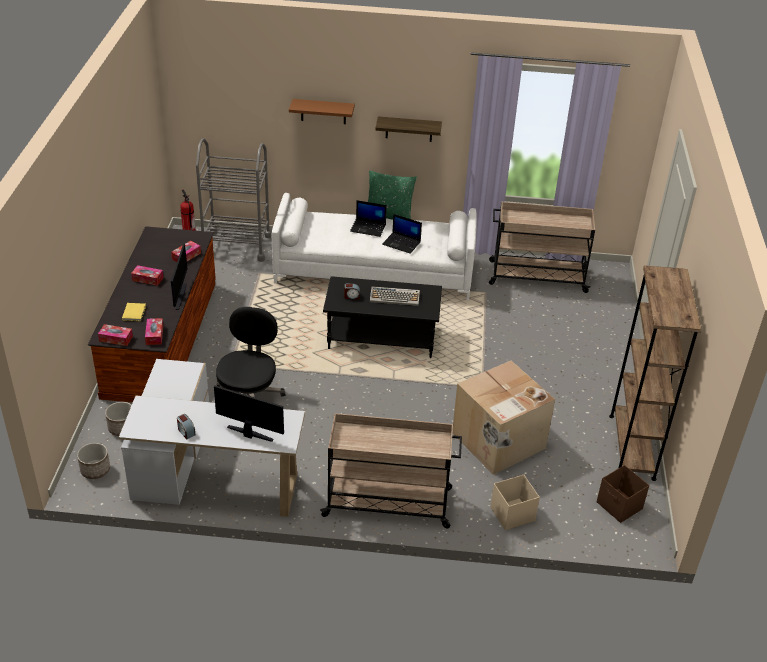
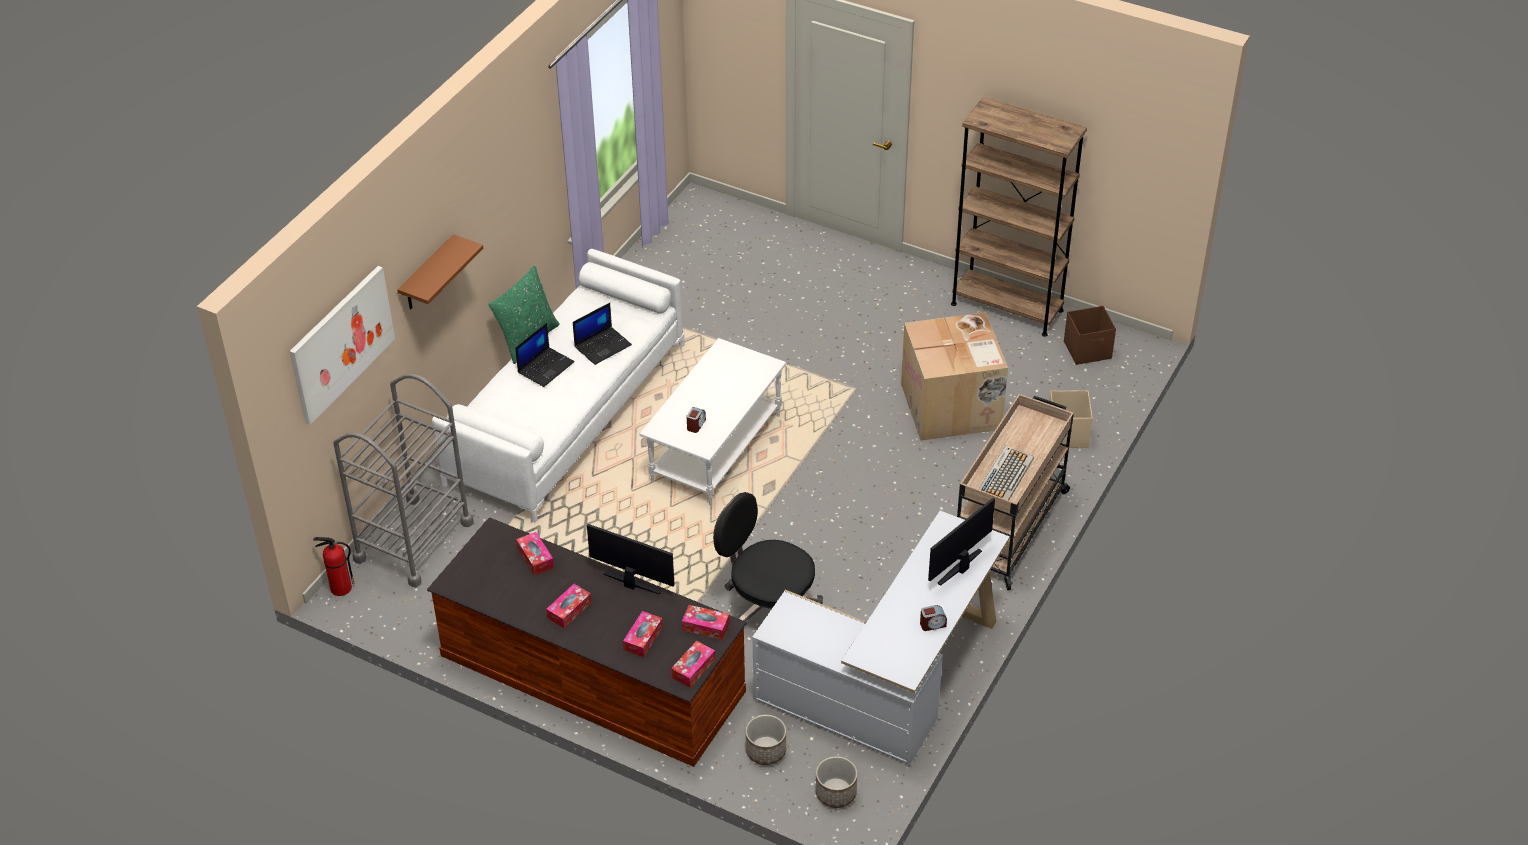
camera: 65 degrees left, 5 degrees up
yellow book [122,303,146,321] -> tissue box [623,611,663,657]
black coffee table [323,276,442,358] -> white coffee table [640,338,786,505]
keyboard [370,286,420,306] -> keyboard moved to [978,445,1034,500]
shelf [375,116,442,142] -> none
beige cart [489,202,595,293] -> none
none -> picture [290,266,395,425]

